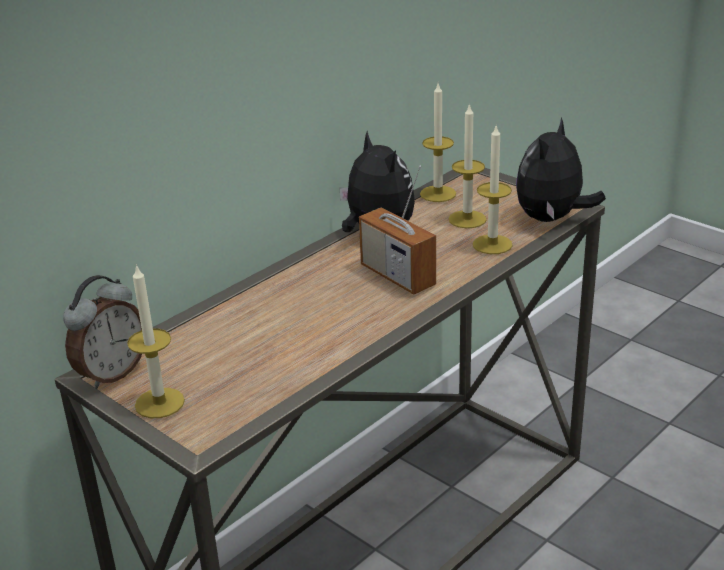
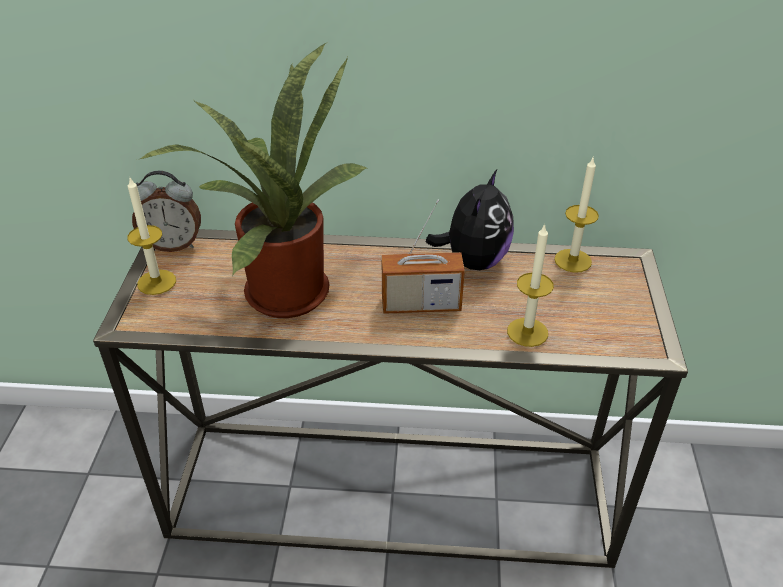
camera: 50 degrees right, 10 degrees up
radio [359,166,436,294] -> radio turned 105 degrees counterclockwise [381,200,465,314]
candle [449,103,486,228] -> none
plush toy [516,117,606,222] -> none
none -> potted plant [140,43,367,318]

